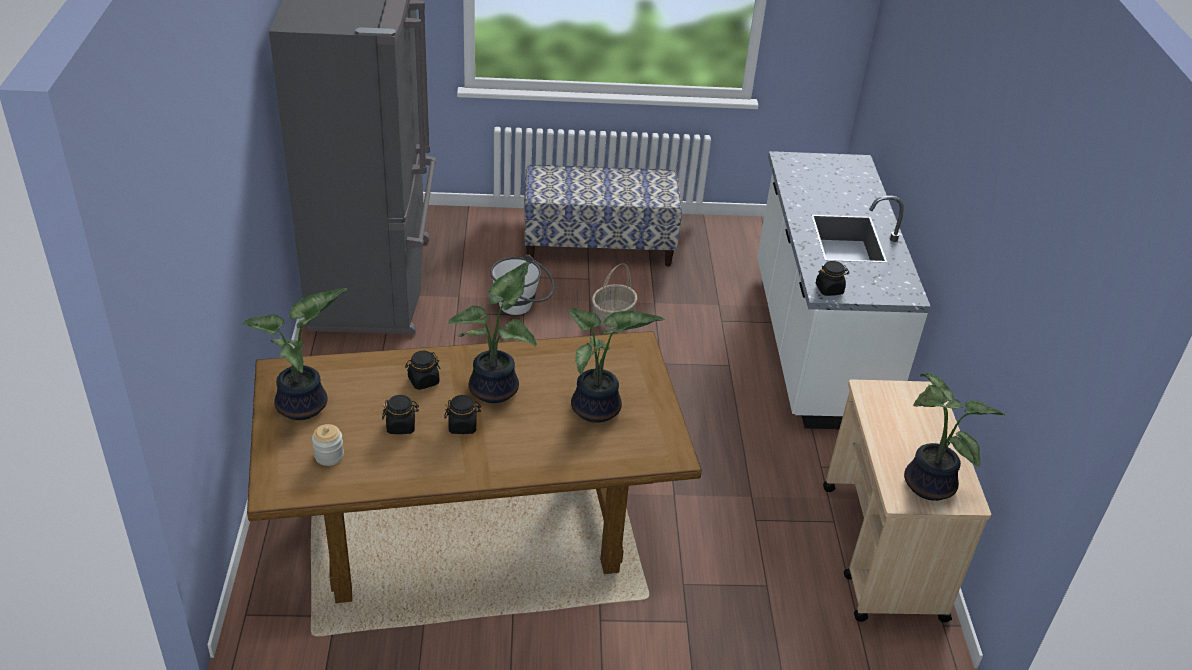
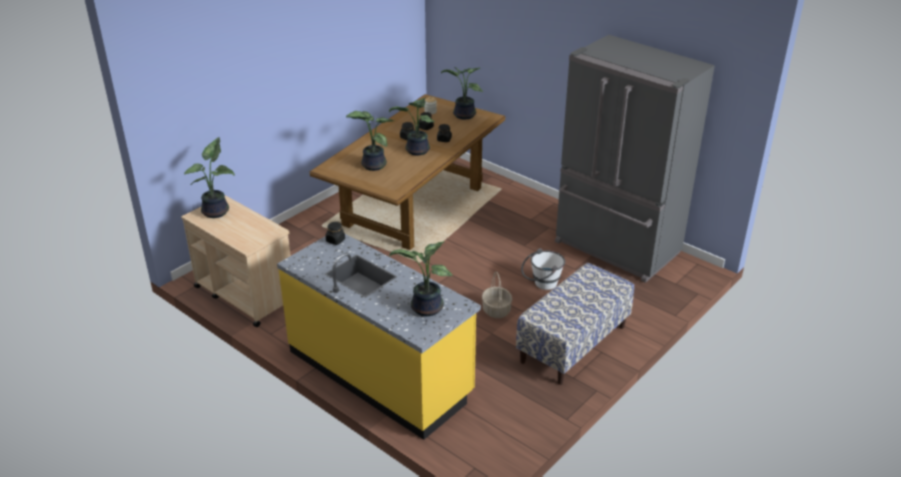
camera: 135 degrees right, 5 degrees down
white counter [757,151,931,429] -> yellow counter [277,234,481,440]
none -> potted plant [390,241,452,316]

